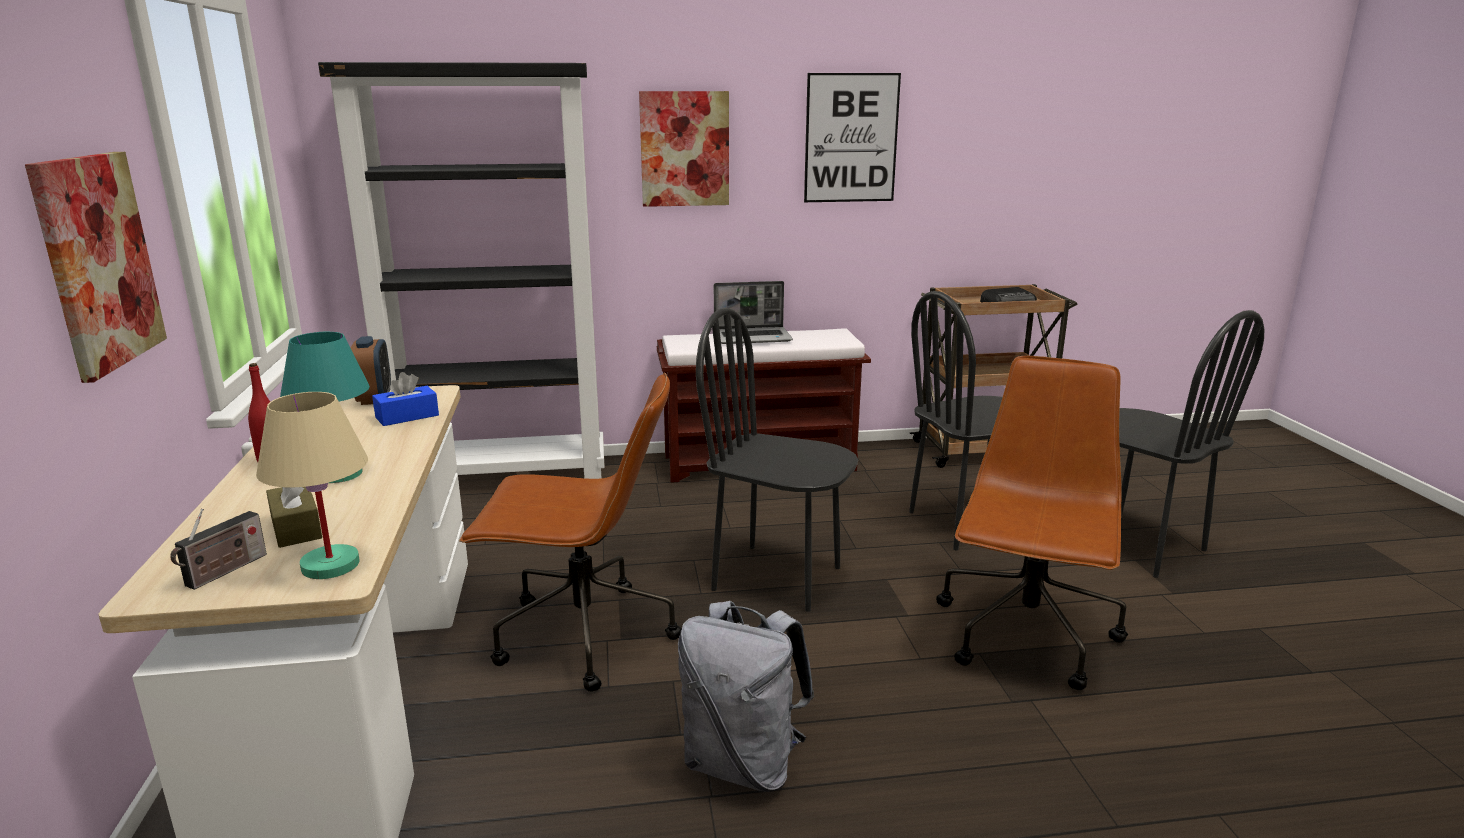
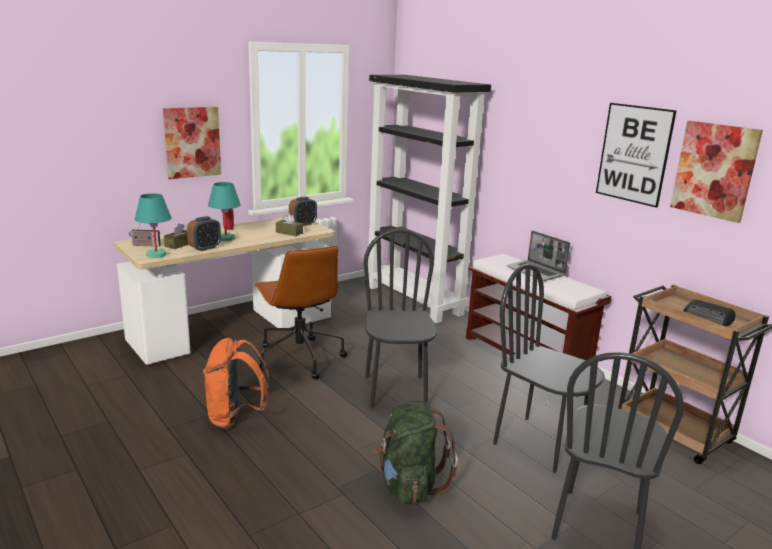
camera: 60 degrees right, 0 degrees up
beige table lamp [256,392,368,579] -> turquoise table lamp [135,193,172,258]
blue tissue box [372,372,439,426] -> brown tissue box [276,213,303,236]
picture [639,91,729,207] -> picture moved to [670,121,763,223]
grey backpack [678,601,814,792] -> orange backpack [203,338,269,429]
brown office chair [936,356,1128,691] -> green backpack [374,400,458,504]
none -> alarm clock [187,216,221,251]

